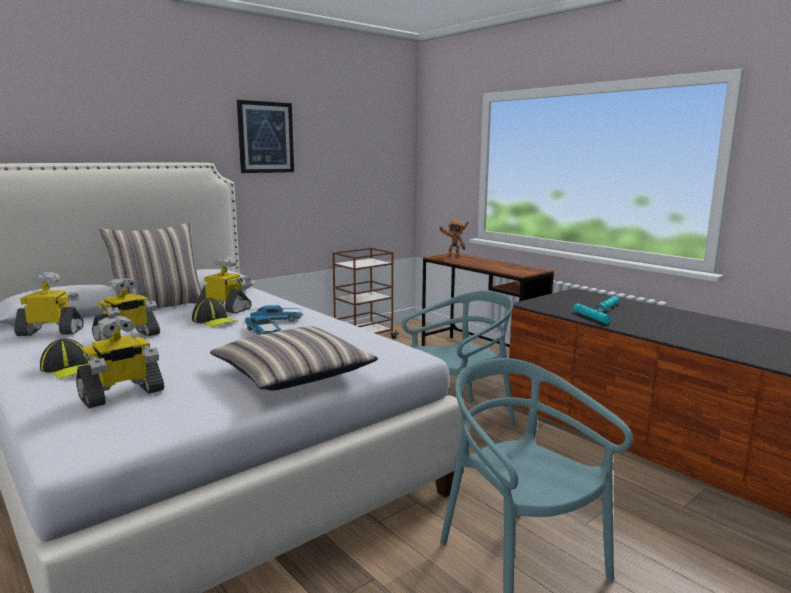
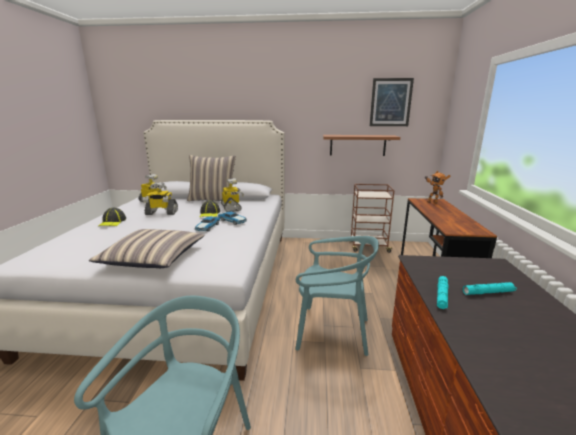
camera: 45 degrees right, 5 degrees up
toy robot [76,316,164,409] -> none
picture [237,100,294,173] -> picture moved to [369,78,414,126]
none -> shelf [323,135,400,156]

